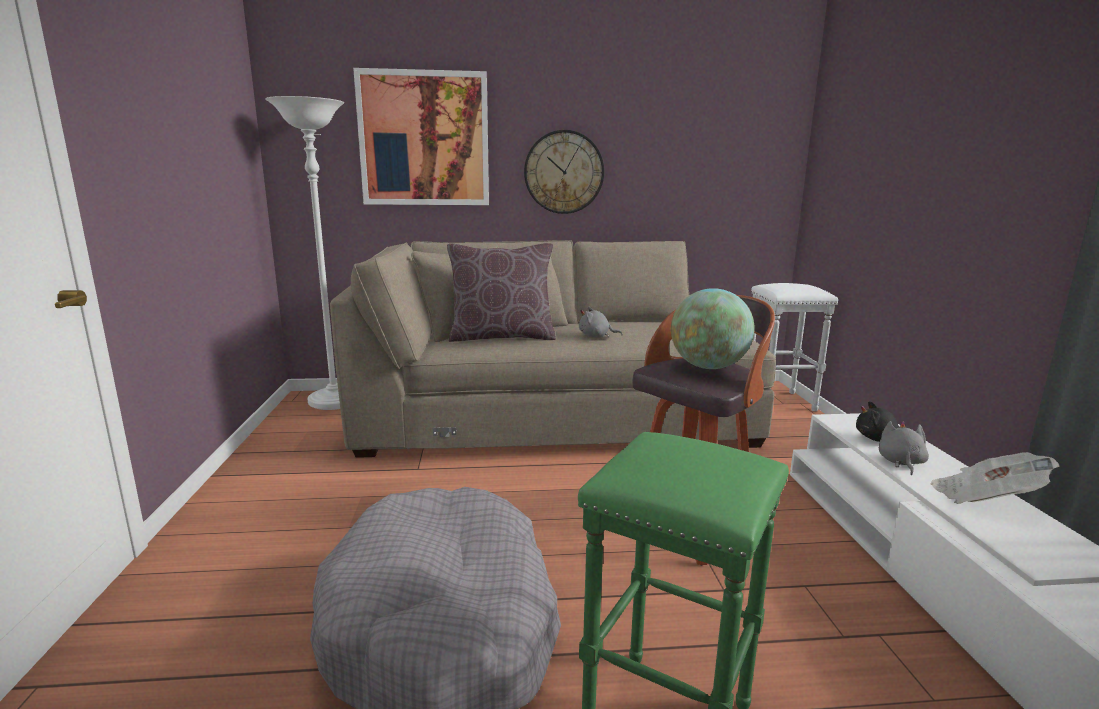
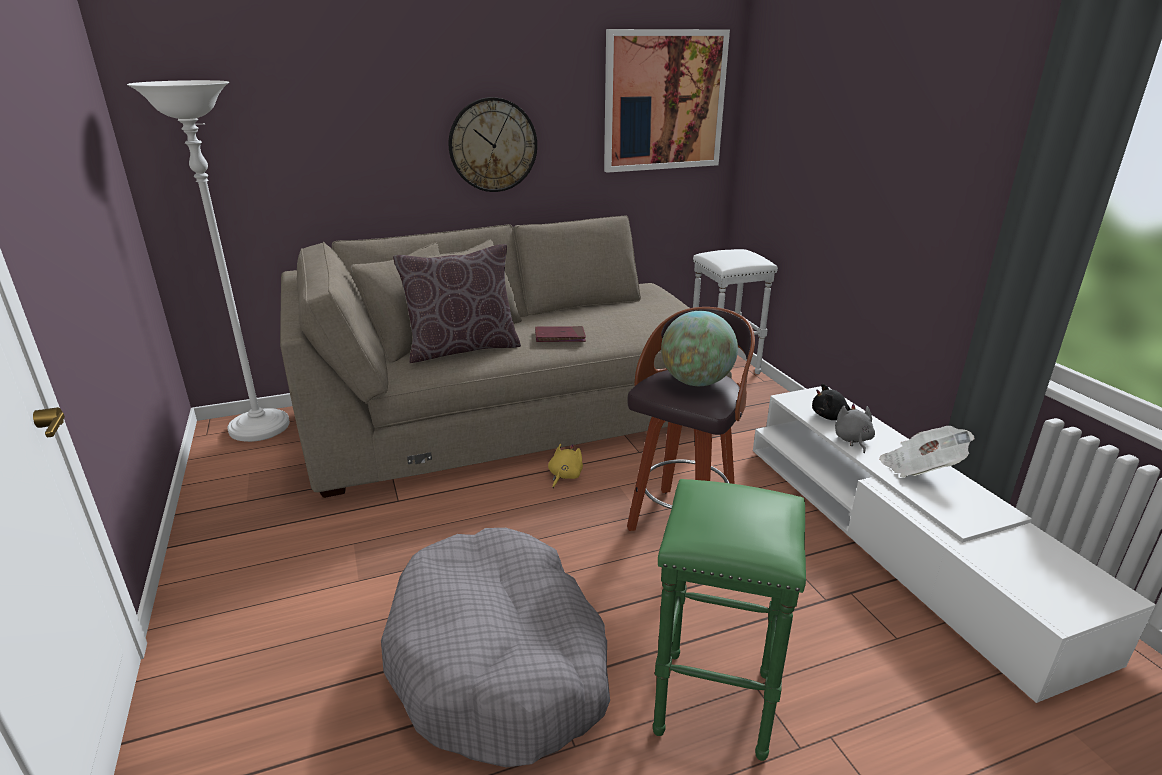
camera: 15 degrees left, 10 degrees up
picture [353,68,489,205] -> picture moved to [604,29,730,173]
grey plush toy [579,307,623,338] -> red book [535,326,586,342]
none -> yellow plush toy [548,444,583,488]

